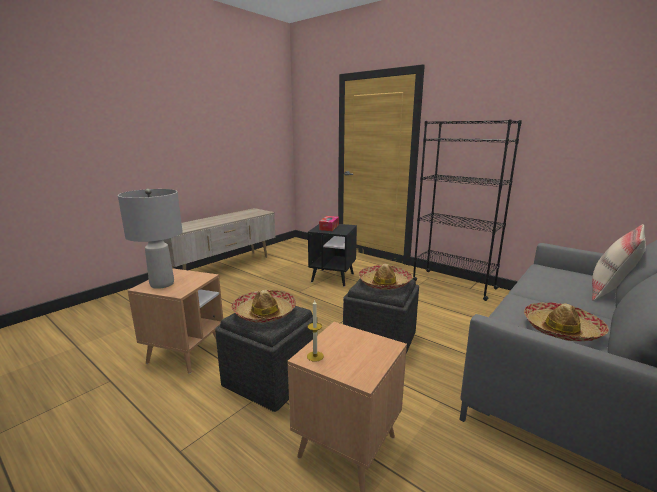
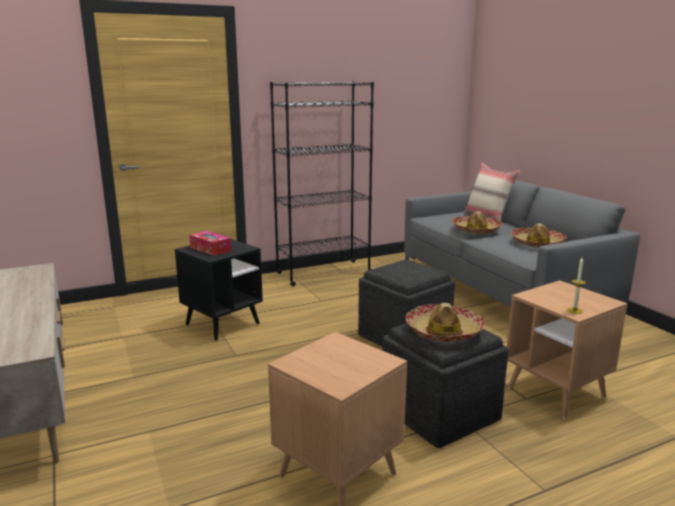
camera: 65 degrees left, 0 degrees up
grey table lamp [118,189,183,289] -> none
hat [359,264,412,290] -> hat moved to [452,211,502,234]

